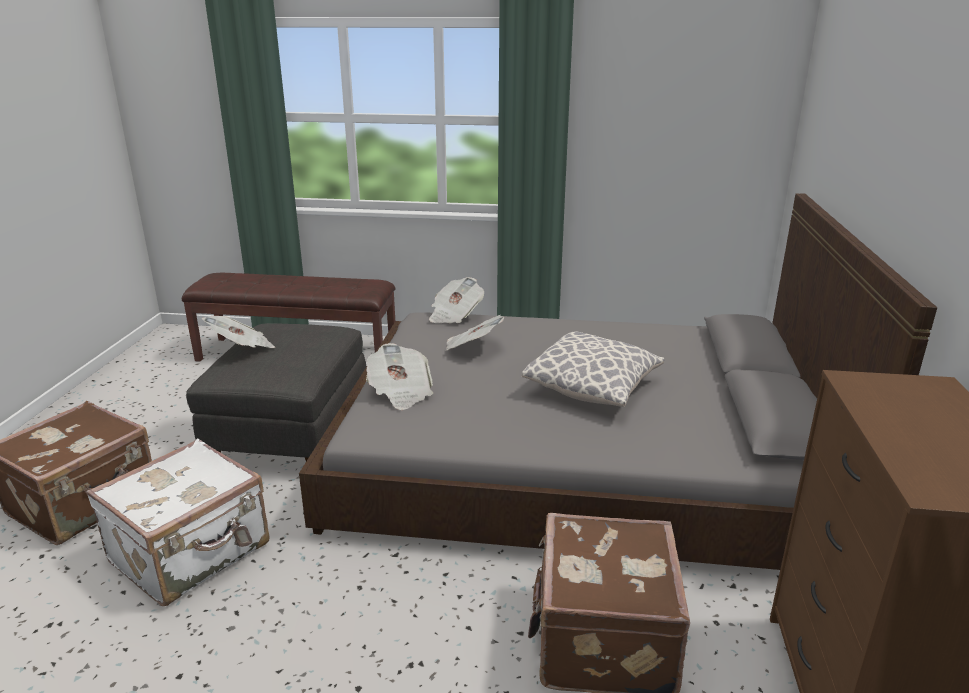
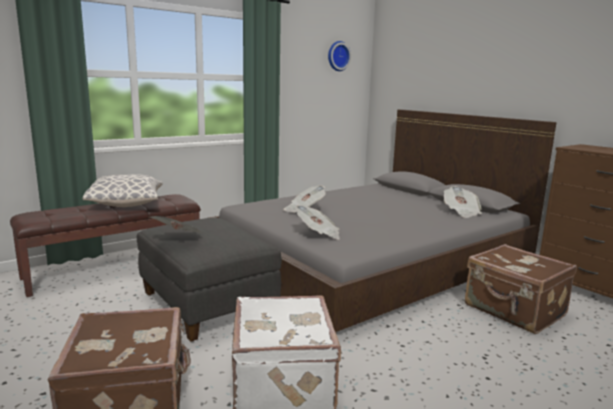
camera: 45 degrees left, 10 degrees down
newspaper [429,277,484,323] -> newspaper moved to [444,186,482,218]
pillow [522,331,664,407] -> pillow moved to [83,174,162,207]
none -> wall clock [328,41,351,71]

